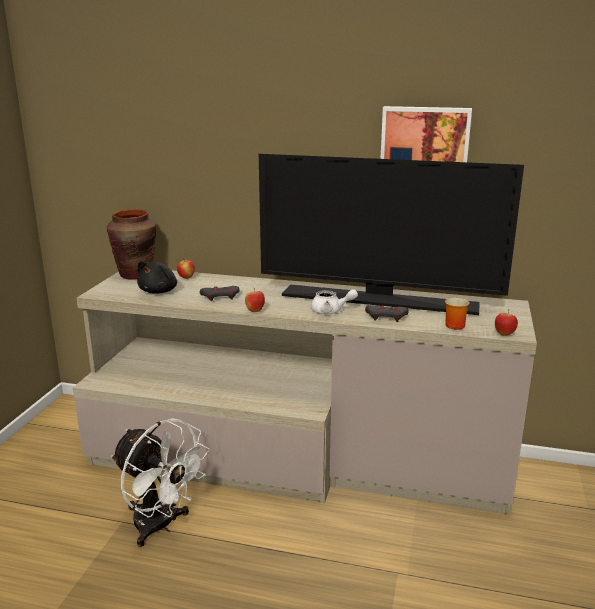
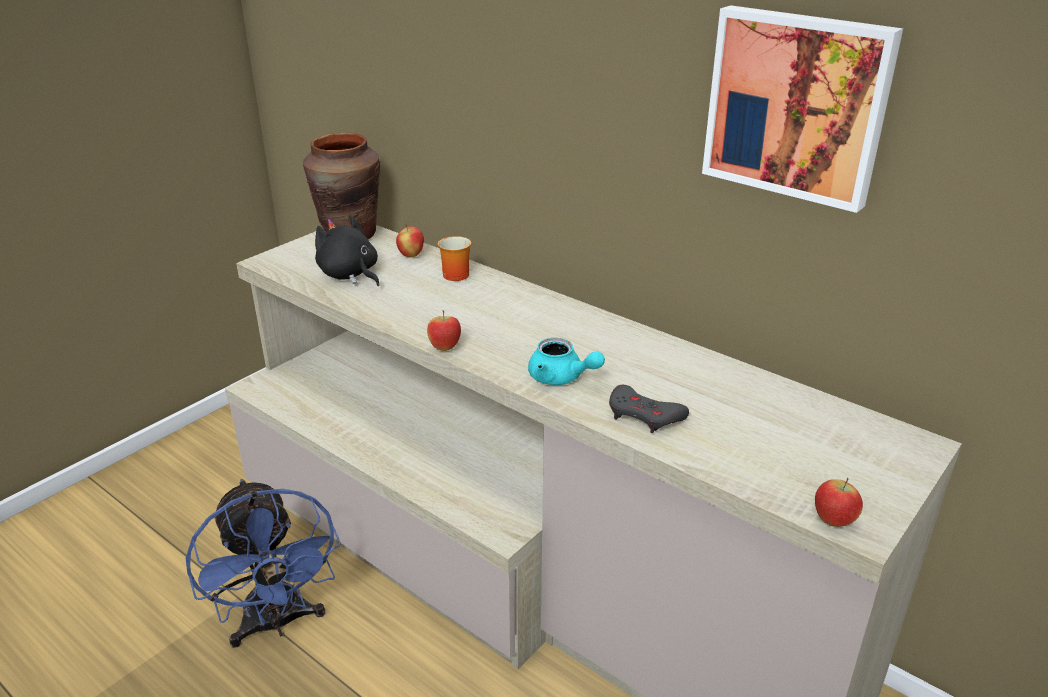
camera: 25 degrees right, 10 degrees up
white fan [111,418,210,547] -> blue fan [186,479,341,648]
black plush toy [137,261,177,293] -> black plush toy turned 90 degrees clockwise [315,215,380,286]
grey game controller [200,286,240,301] -> none
television [259,154,524,315] -> none
white teapot [311,289,358,314] -> turquoise teapot [528,338,605,385]
mug [445,298,470,330] -> mug moved to [438,236,471,281]

